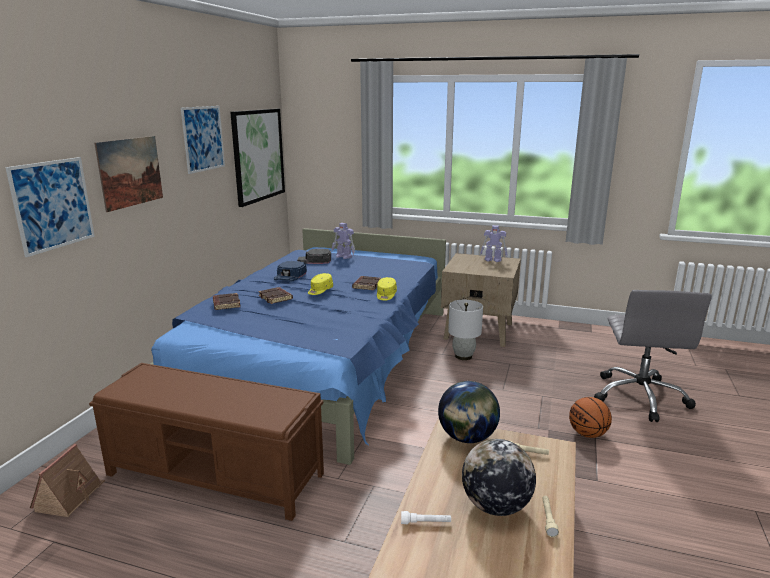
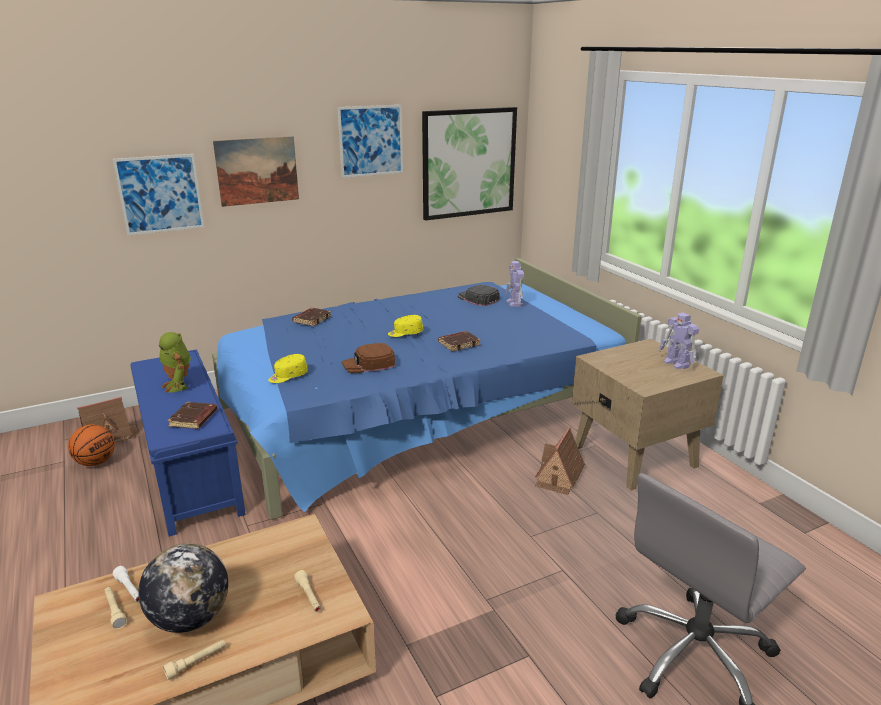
camera: 45 degrees right, 5 degrees up
brown bench [89,363,324,521] -> blue bench [130,349,246,537]
brown book [258,287,293,304] -> brown book moved to [168,402,217,429]
blue cap [274,261,307,282] -> none
yellow cap [377,277,397,300] -> yellow cap moved to [268,354,308,383]
globe [438,381,500,443] -> none
white table lamp [448,300,483,360] -> toy house [535,427,585,495]
basketball [569,397,612,438] -> basketball moved to [68,424,115,466]
none -> beige flashlight [104,587,127,629]
none -> toy robot [159,332,191,393]
none -> brown cap [341,343,395,373]

